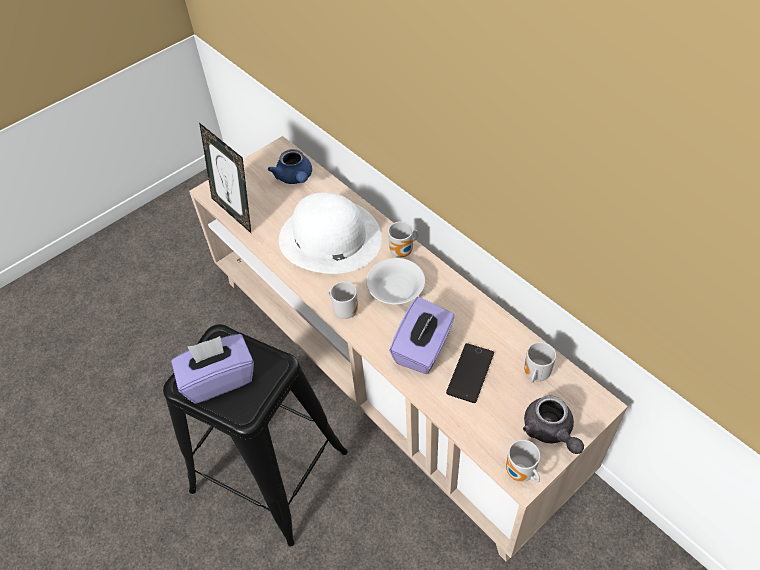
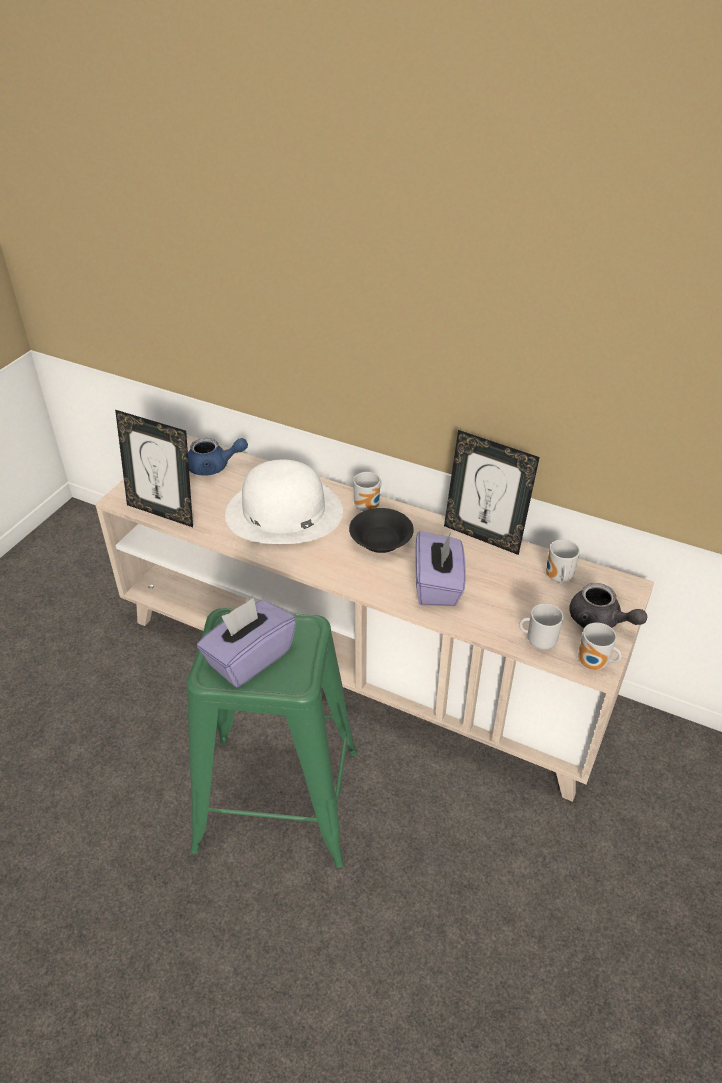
camera: 25 degrees left, 10 degrees down
black stool [163,324,348,547] -> green stool [187,608,358,868]
blue teapot [268,149,312,184] -> blue teapot turned 45 degrees counterclockwise [188,438,248,476]
mug [327,281,358,319] -> mug moved to [519,603,564,650]
white bowl [366,258,425,305] -> black bowl [349,508,414,553]
phone [446,343,494,403] -> none
none -> picture frame [444,430,540,555]

